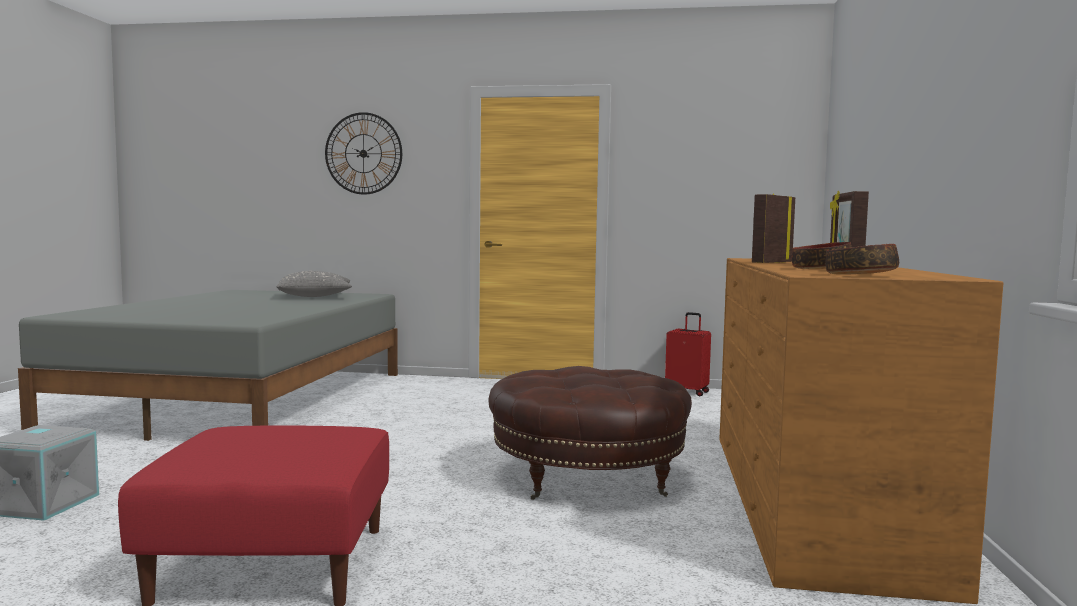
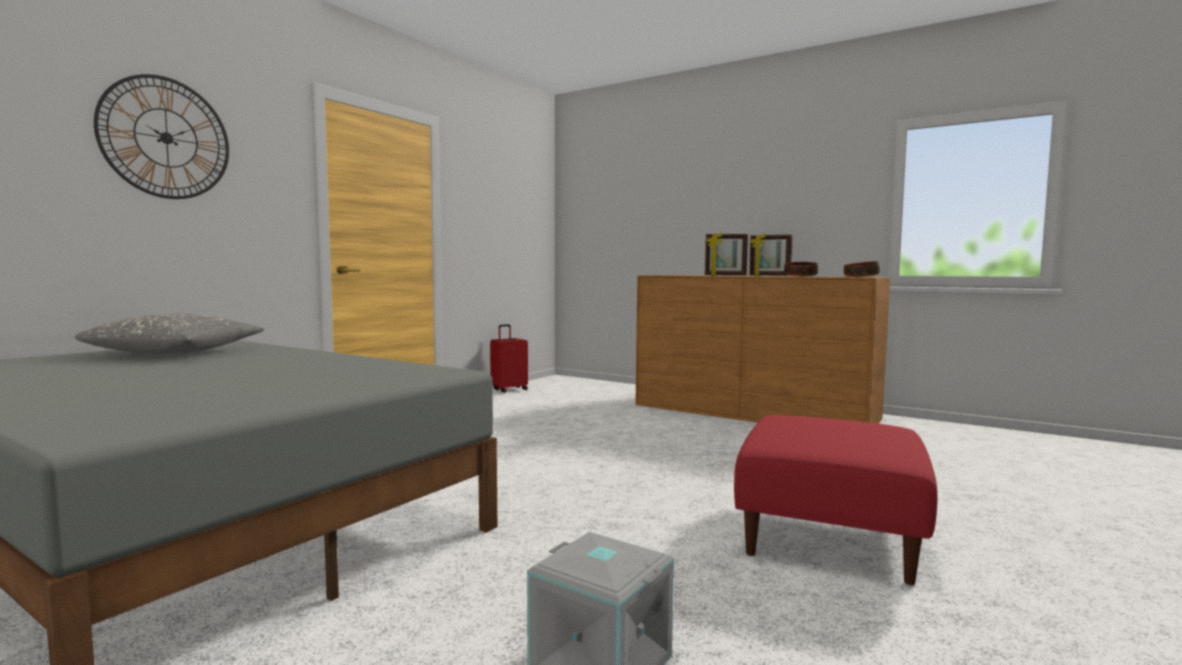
camera: 65 degrees left, 0 degrees up
brown ottoman [488,366,692,500] -> none
picture frame [752,194,795,263] -> picture frame turned 60 degrees counterclockwise [705,232,748,276]

